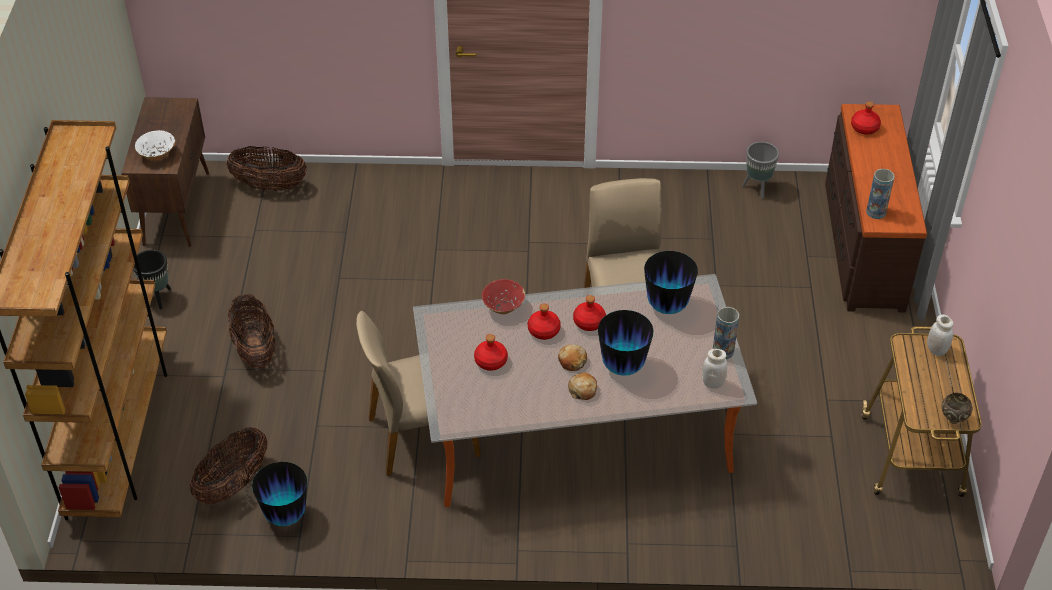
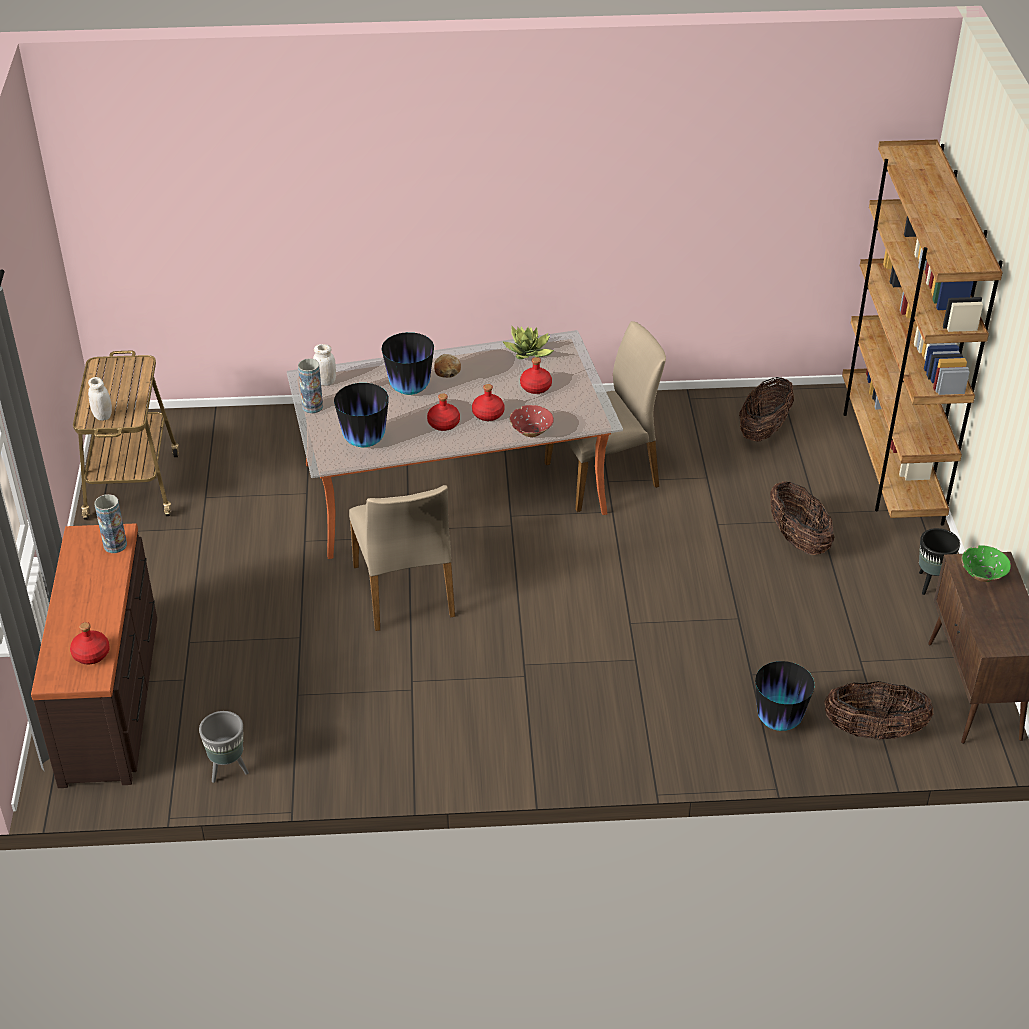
camera: 175 degrees right, 5 degrees down
white bowl [135,130,175,161] -> green bowl [961,545,1011,582]
vase [252,462,307,526] -> vase moved to [755,661,815,731]
bread [558,344,587,371] -> none
brown bowl [942,393,972,424] -> none
none -> potted plant [502,325,554,359]

